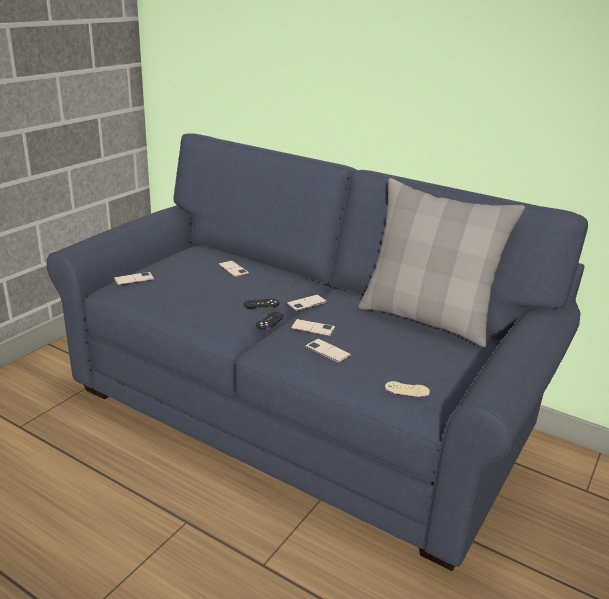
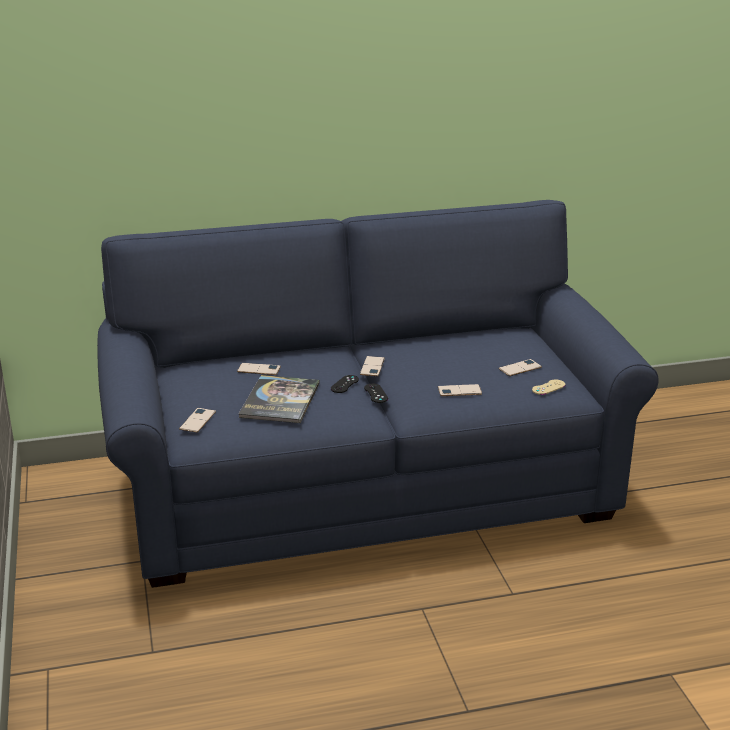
camera: 45 degrees left, 0 degrees up
phone [291,319,335,336] -> phone moved to [499,359,542,376]
grey pillow [358,178,525,347] -> none
none -> book [238,375,320,423]

